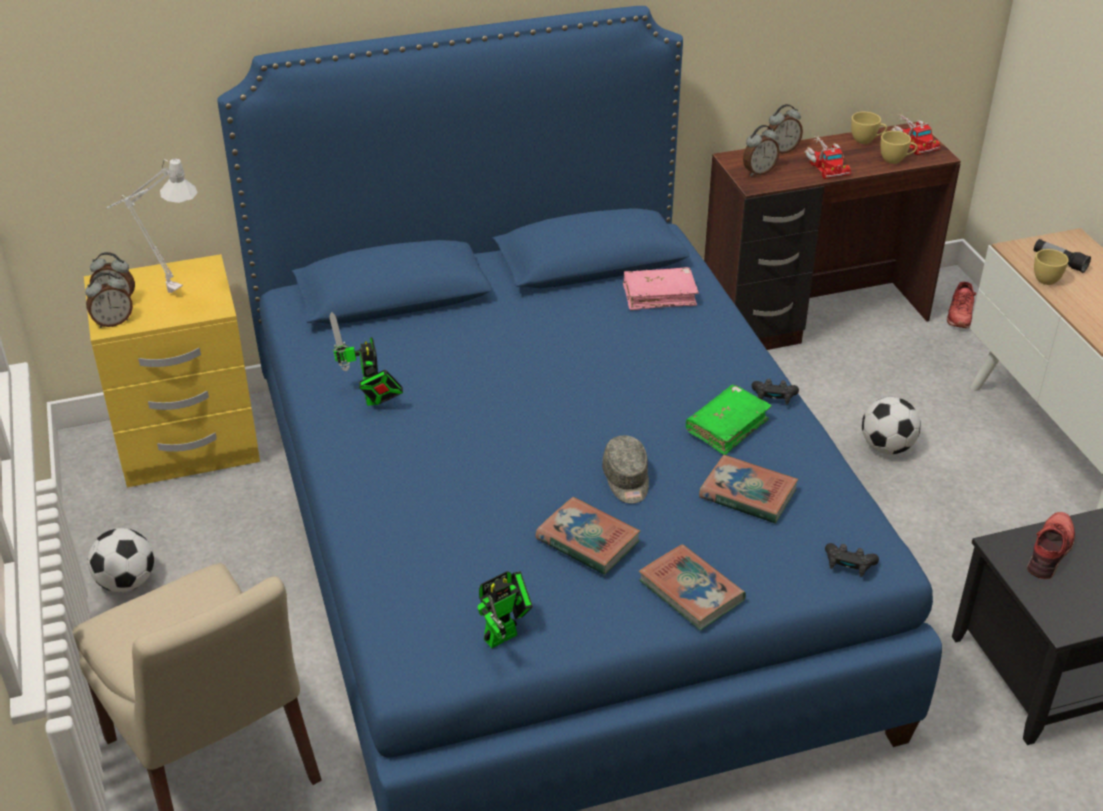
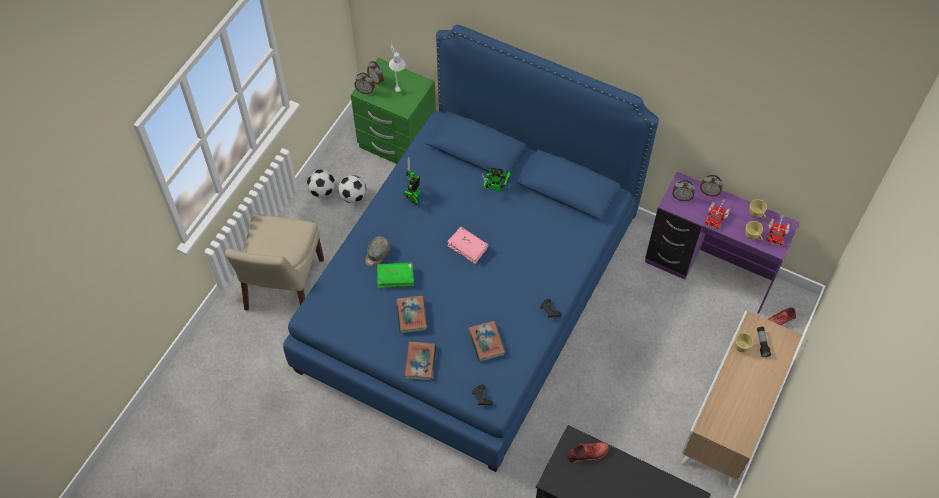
camera: 45 degrees right, 20 degrees up
yellow nightstand [84,254,260,487] -> green nightstand [351,58,436,164]
toy robot [478,571,533,648] -> toy robot moved to [482,168,511,191]
grey cap [602,435,649,504] -> grey cap moved to [365,236,390,267]
pink book [623,267,699,310] -> pink book moved to [447,227,489,264]
green book [686,385,772,455] -> green book moved to [377,262,414,288]
brown desk [704,122,961,350] -> purple desk [645,172,800,314]
football [862,397,921,454] -> football moved to [338,175,366,203]

